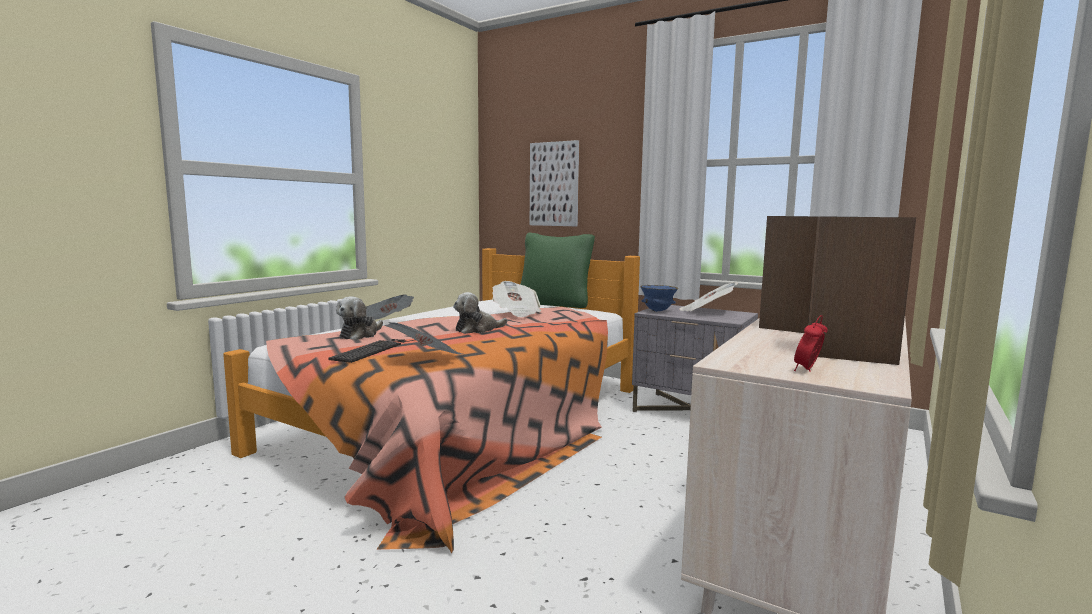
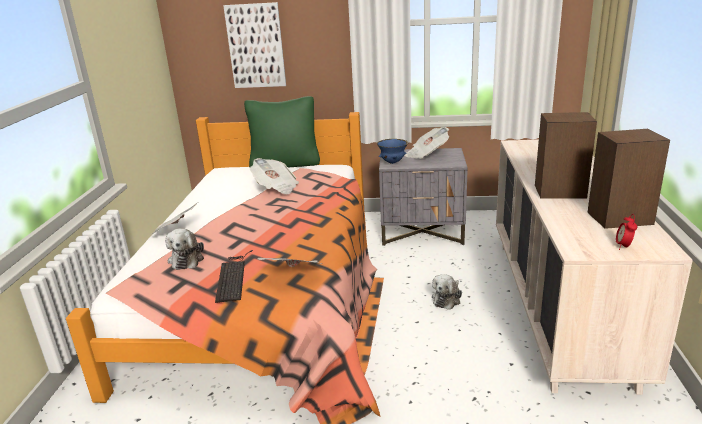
camera: 25 degrees left, 15 degrees up
plush toy [453,292,507,334] -> plush toy moved to [432,274,462,310]

